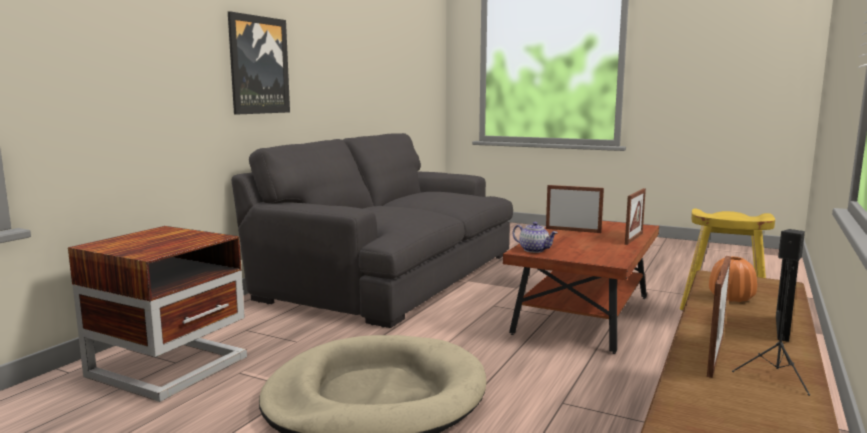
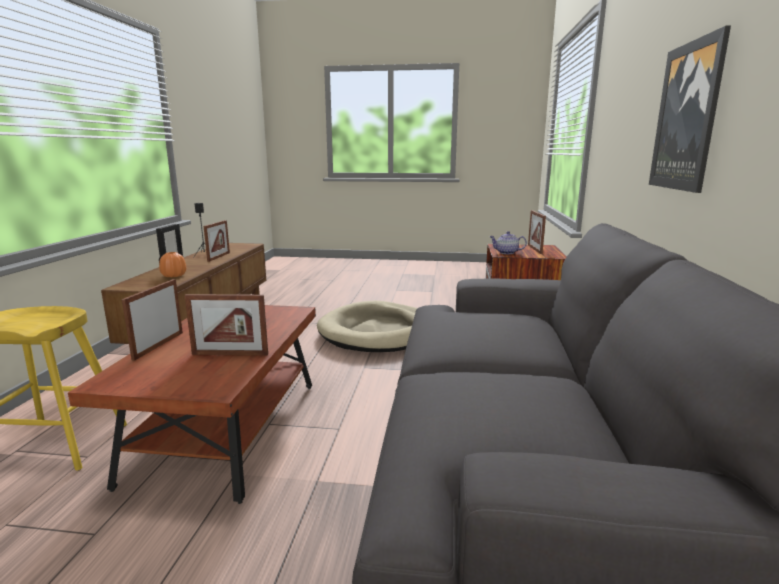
camera: 160 degrees right, 5 degrees up
teapot [513,222,558,253] -> teapot moved to [489,231,527,254]
none -> picture frame [528,210,546,254]

